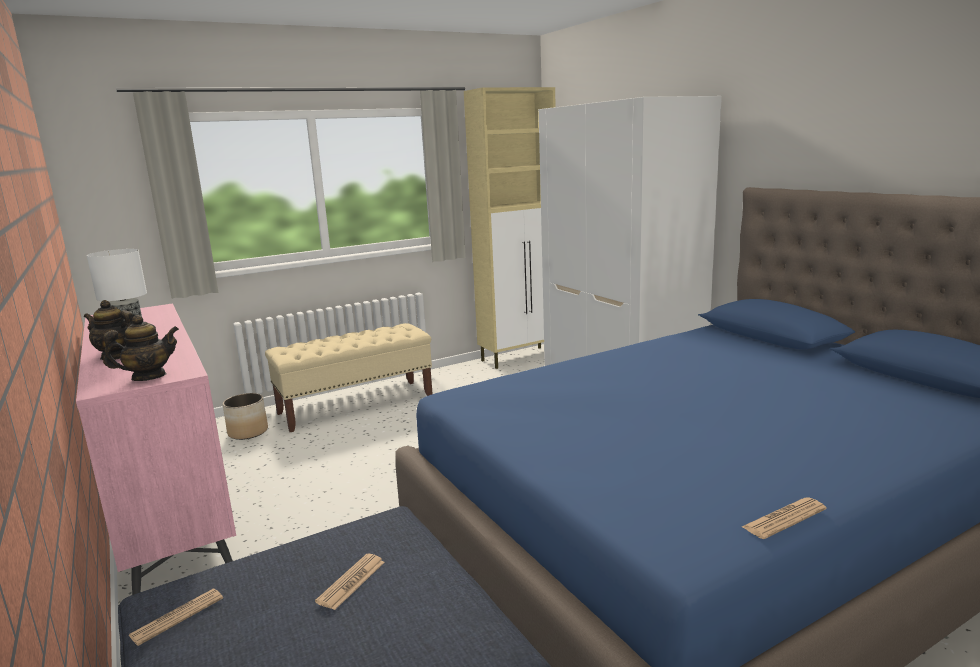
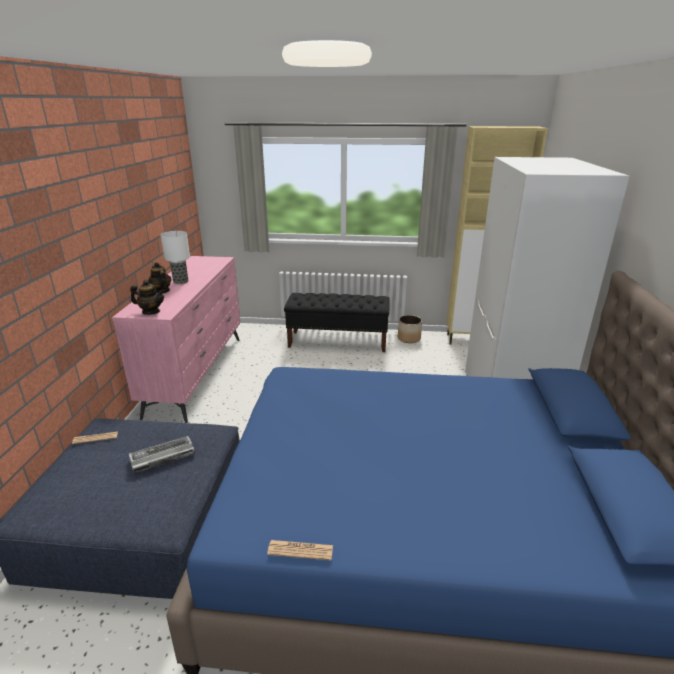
camera: 35 degrees right, 10 degrees up
planter [223,393,268,440] -> planter moved to [398,315,422,343]
beige bench [265,323,433,432] -> black bench [284,293,390,352]
newspaper [315,554,385,610] -> keyboard [129,436,195,473]

